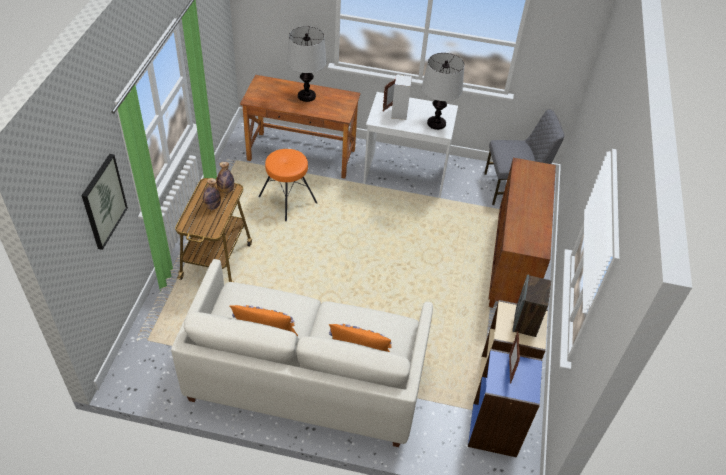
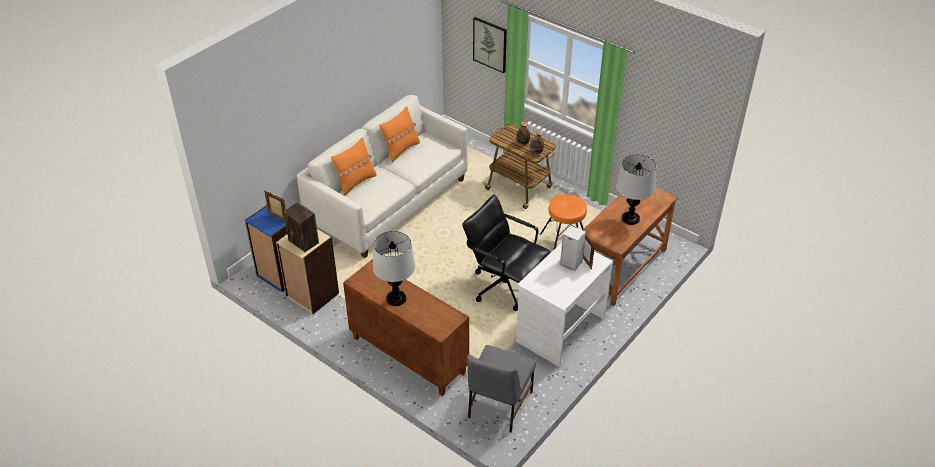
camera: 120 degrees right, 5 degrees down
table lamp [422,53,465,130] -> table lamp moved to [373,231,415,306]
none -> black office chair [462,194,551,311]

